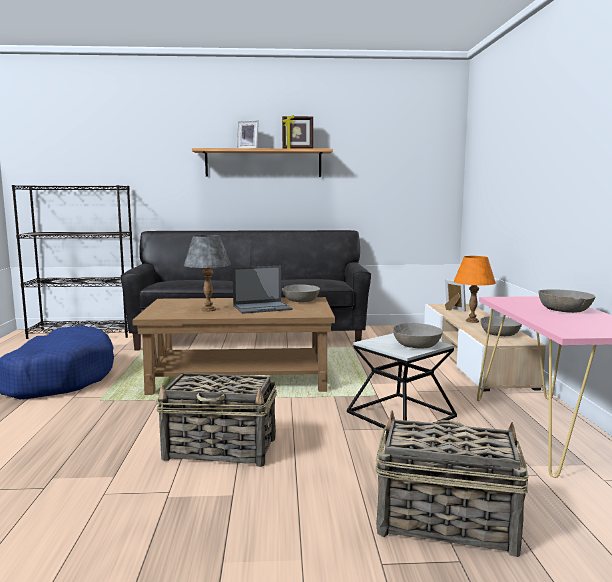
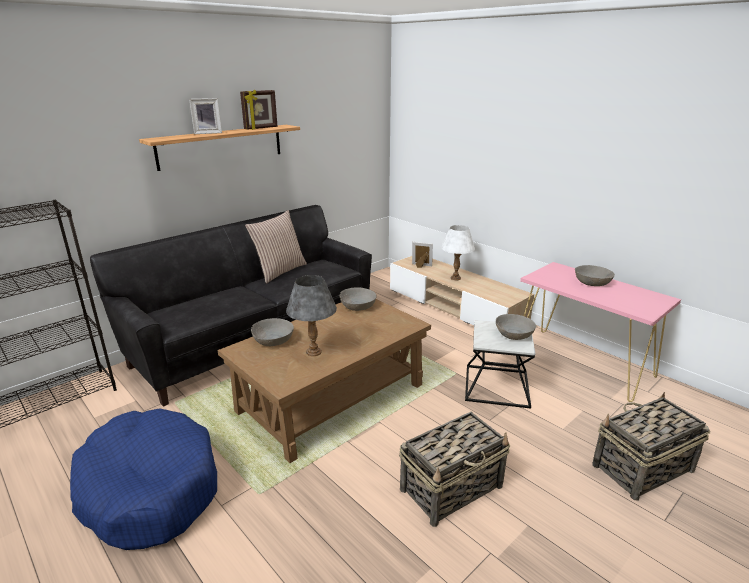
camera: 40 degrees left, 15 degrees up
laptop [232,266,292,314] -> none
orange table lamp [454,256,496,323] -> white table lamp [441,225,475,280]
grey bowl [480,316,522,336] -> grey bowl moved to [251,318,294,346]
none -> pillow [245,210,307,284]

